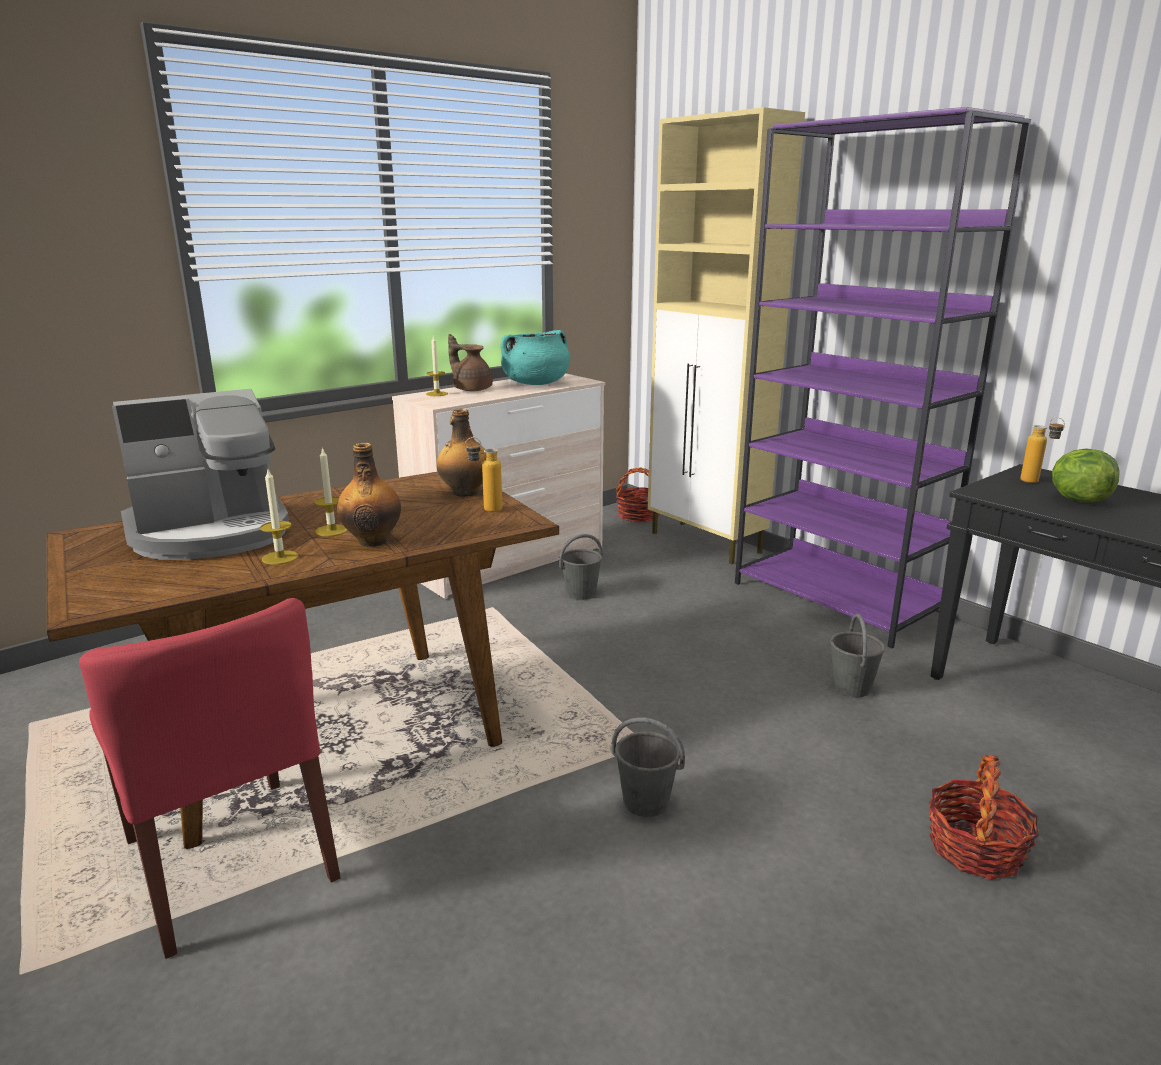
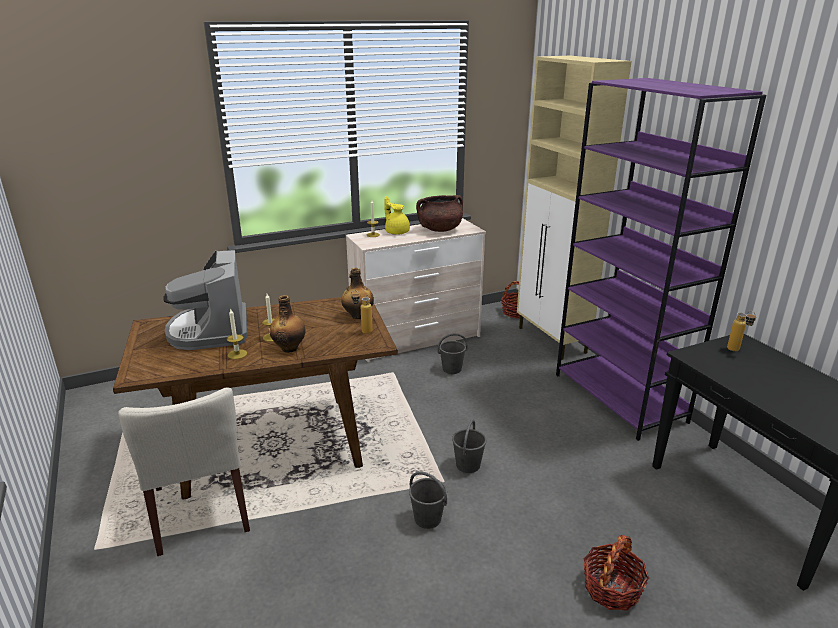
camera: 15 degrees right, 5 degrees up
red chair [79,598,341,959] -> beige chair [118,387,250,556]
coffee machine [112,389,289,560] -> coffee machine turned 90 degrees clockwise [163,250,247,350]
brown teapot [448,334,493,391] -> yellow teapot [384,196,410,235]
turquoise cooking pot [500,330,570,385] -> brown cooking pot [416,195,463,232]
grey bucket [830,613,885,697] -> grey bucket moved to [452,419,486,473]
lettuce [1052,448,1119,502] -> none

